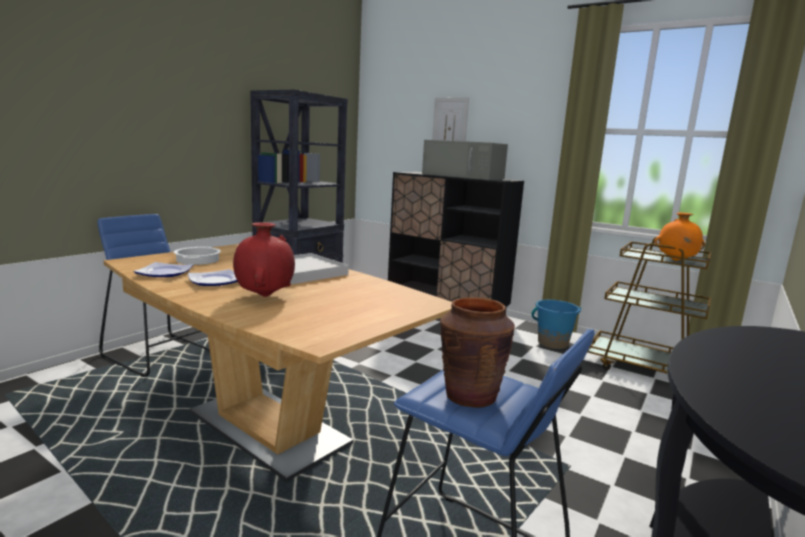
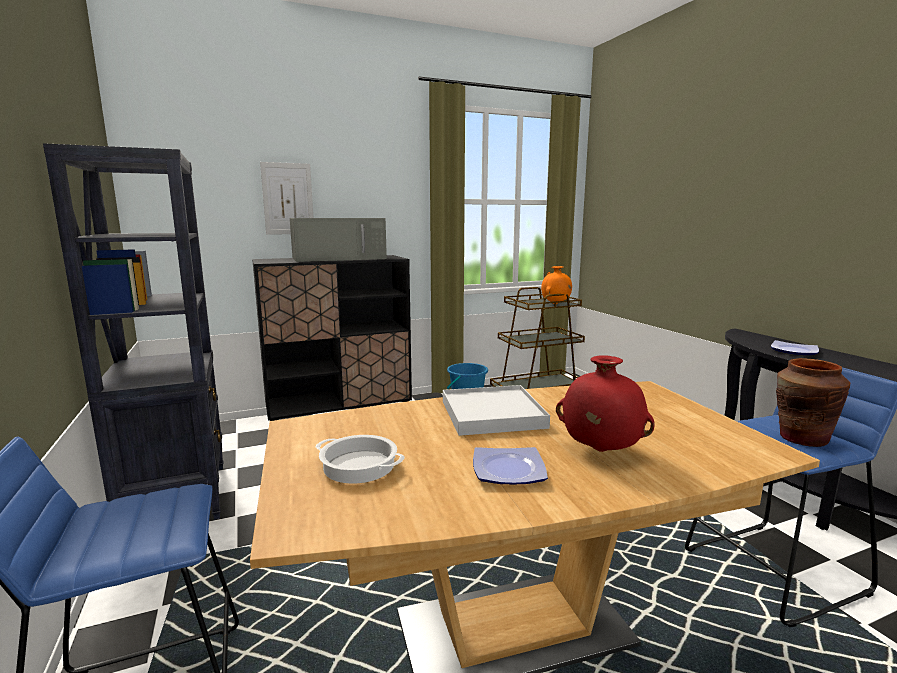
camera: 55 degrees left, 0 degrees up
plate [133,262,193,277] -> plate moved to [771,340,819,355]

